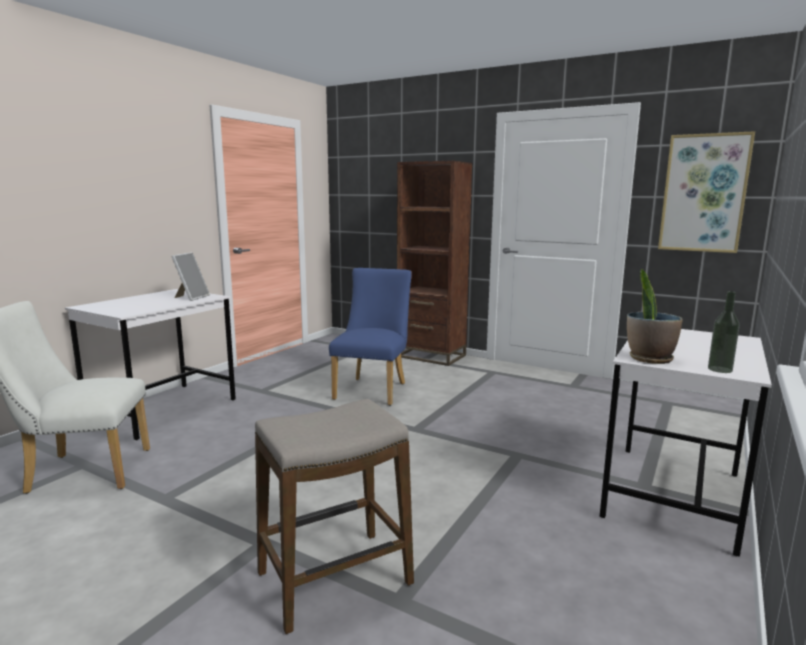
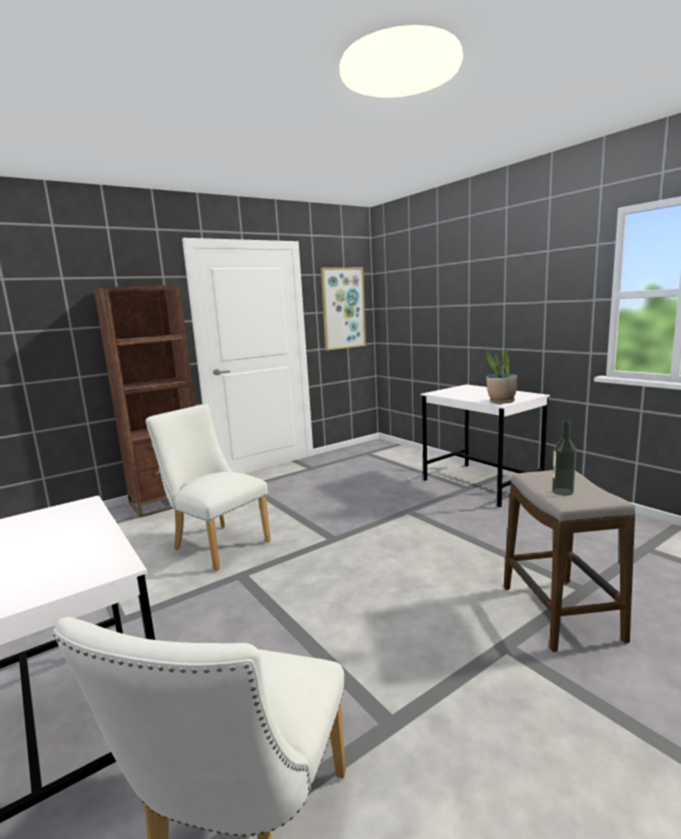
camera: 65 degrees left, 0 degrees up
picture frame [171,252,210,301] -> none
blue chair [329,268,412,406] -> white chair [146,404,271,571]
bottle [708,291,740,373] -> bottle moved to [552,421,576,496]

